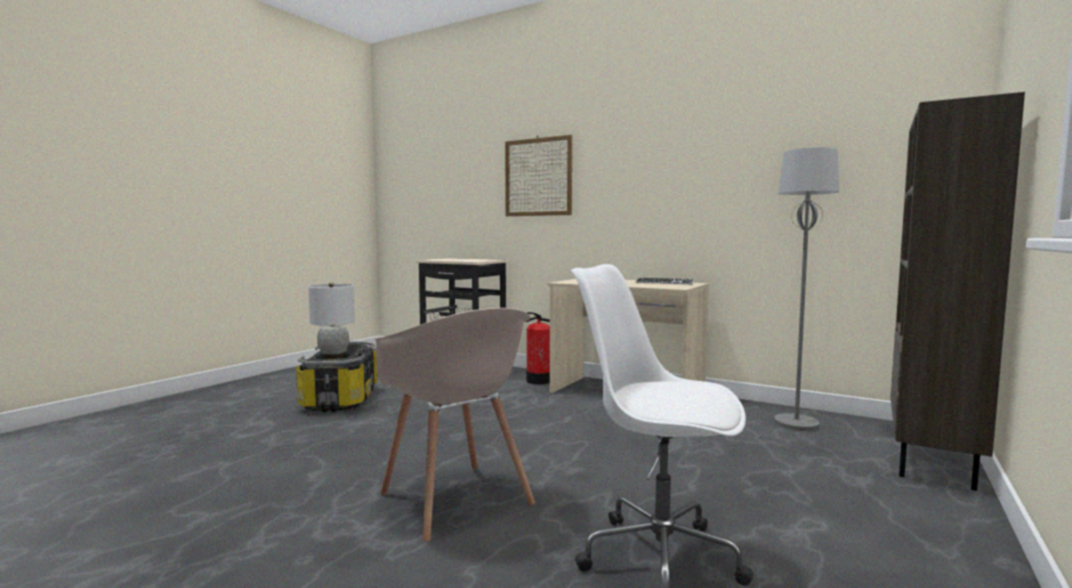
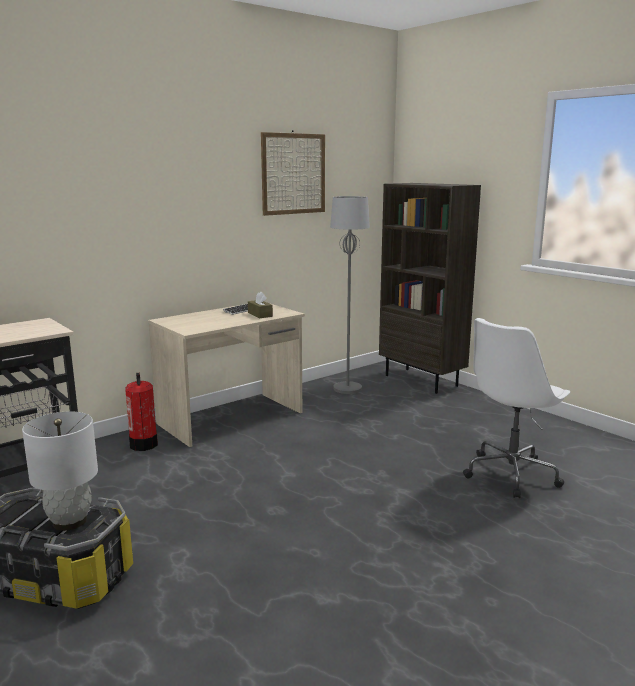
camera: 70 degrees left, 10 degrees up
beige chair [374,308,535,542] -> none
picture [505,135,572,216] -> picture moved to [261,130,325,216]
none -> brown tissue box [248,291,273,318]

